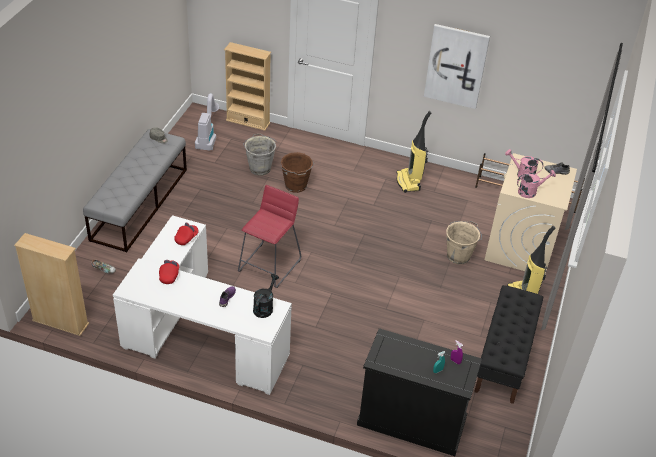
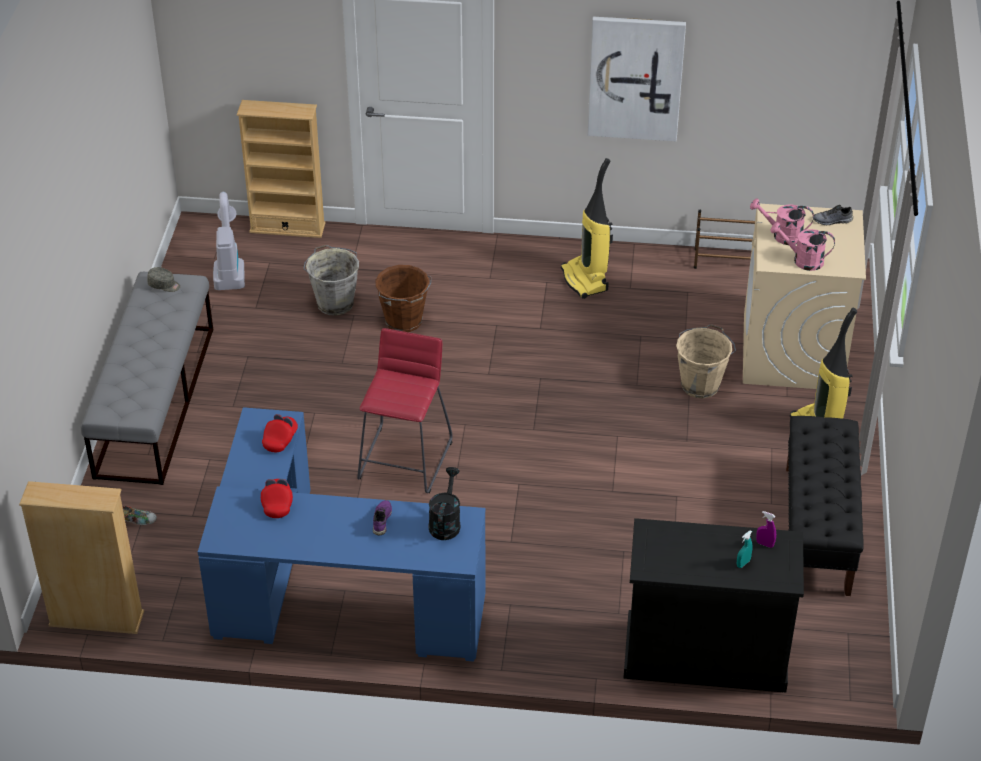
camera: 10 degrees left, 0 degrees up
white desk [113,215,292,395] -> blue desk [198,407,486,662]
pink watering can [517,170,556,198] -> pink watering can turned 135 degrees counterclockwise [771,222,835,271]

